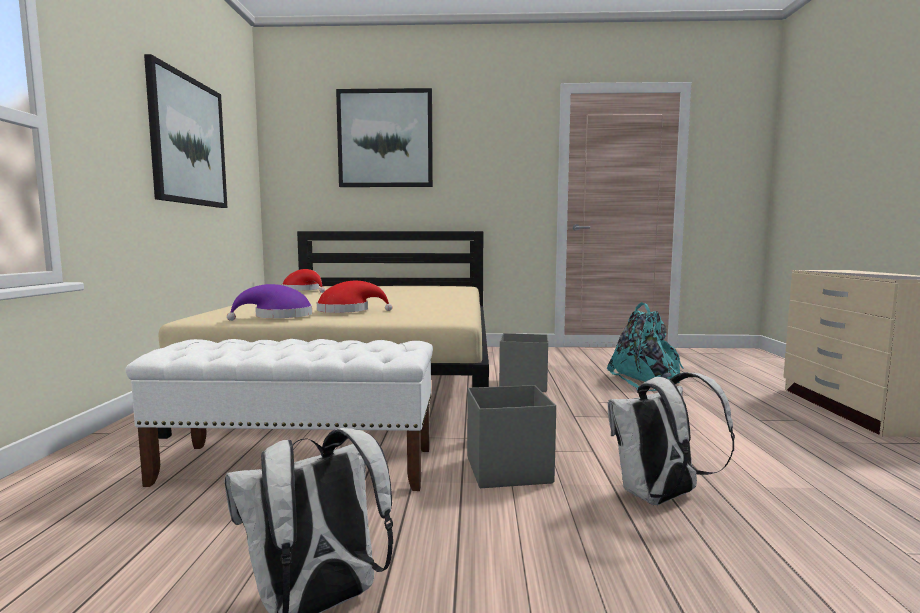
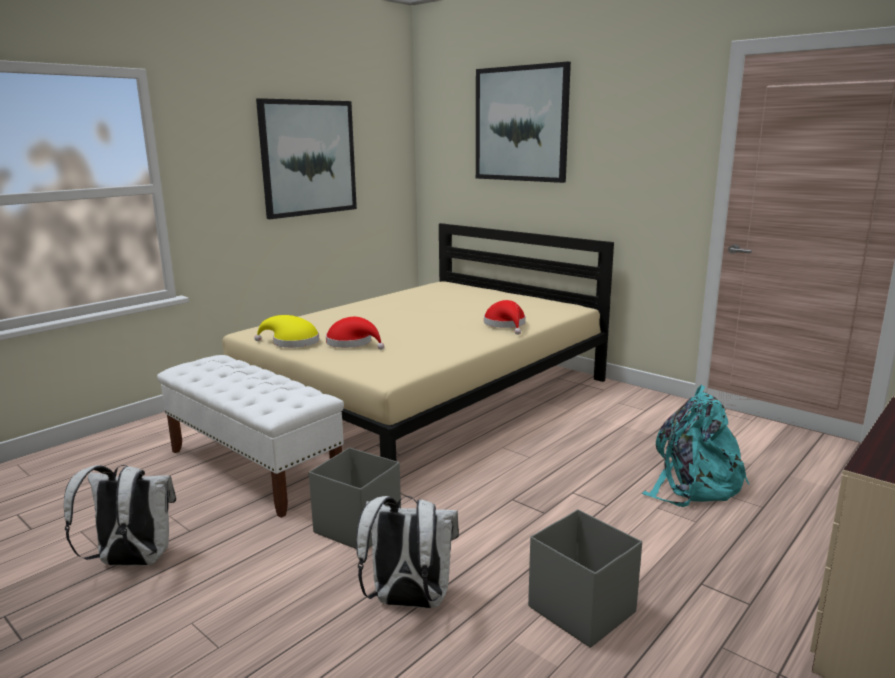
camera: 40 degrees right, 10 degrees up
purple hat [227,284,312,321] -> yellow hat [254,315,319,348]
red hat [282,269,325,293] -> red hat moved to [484,300,526,335]
grey storage box [499,333,548,392] -> grey storage box moved to [528,509,642,648]

